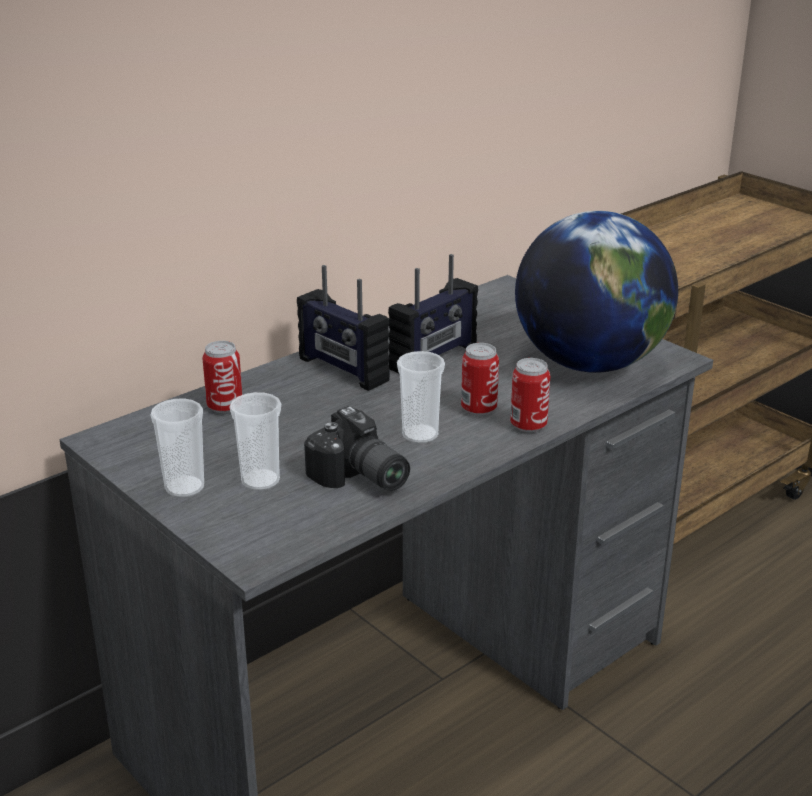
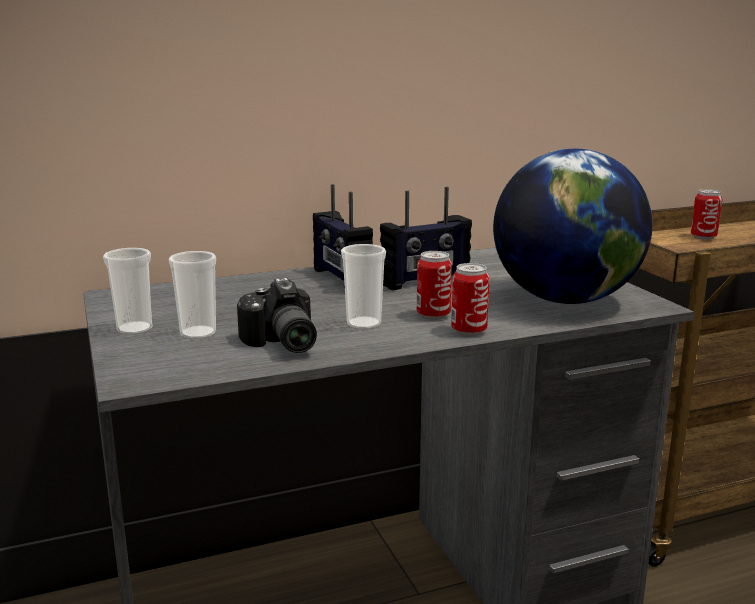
camera: 20 degrees right, 10 degrees down
can [202,341,242,413] -> can moved to [691,189,723,240]

